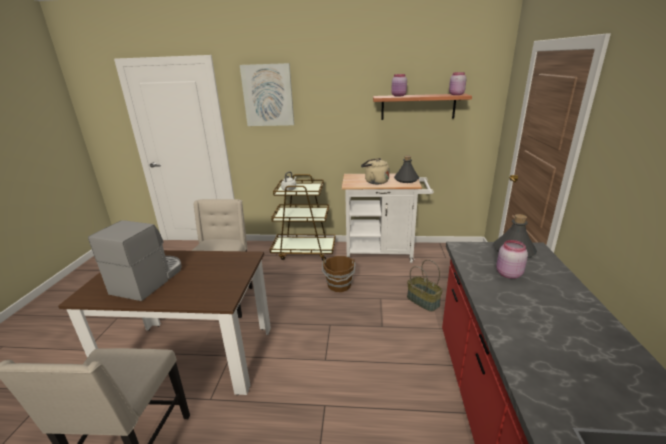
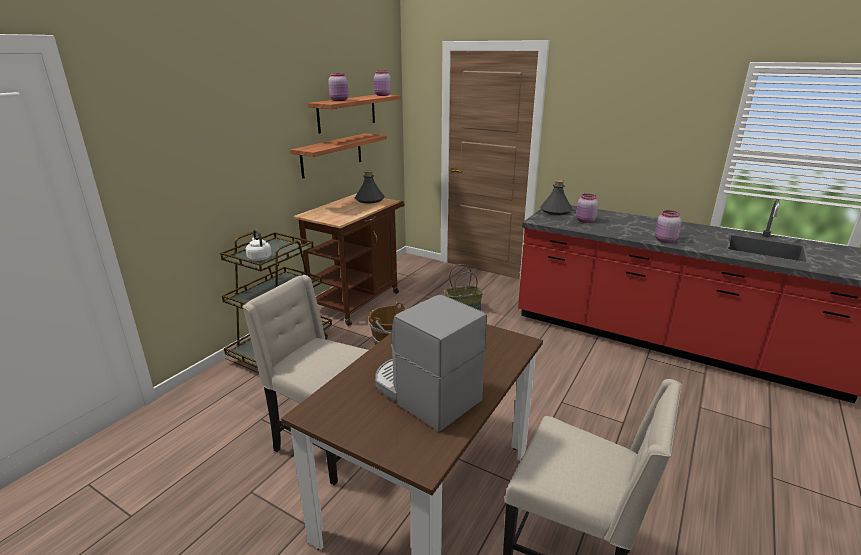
camera: 65 degrees left, 0 degrees up
picture [240,63,294,126] -> none
white cart [341,173,434,263] -> brown cart [294,193,405,326]
beige kettle [361,158,389,184] -> none
none -> shelf [291,133,387,179]
none -> pink jar [655,210,682,243]

